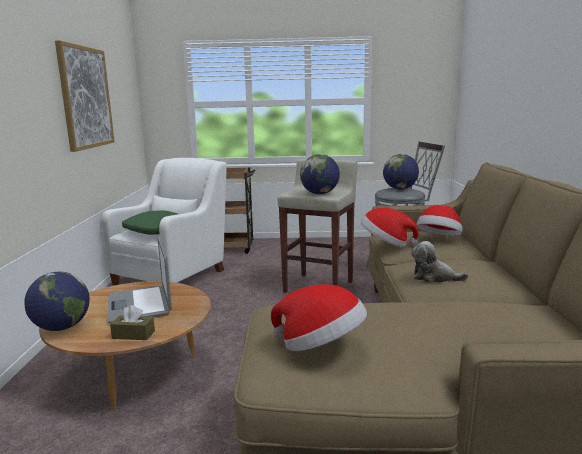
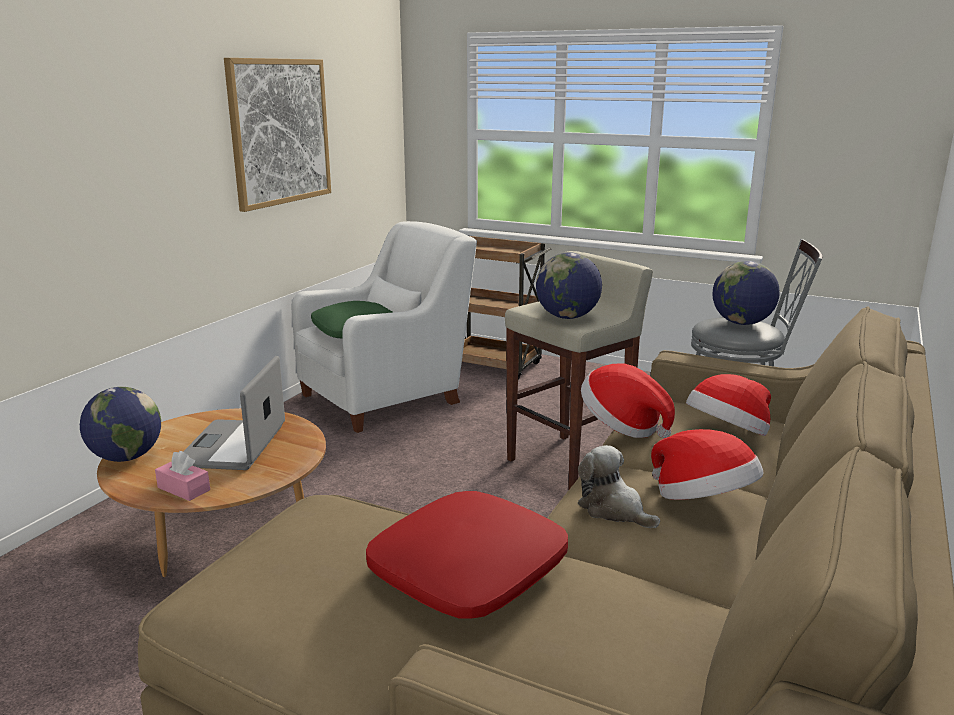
camera: 25 degrees right, 5 degrees up
brown tissue box [110,305,155,340] -> pink tissue box [155,451,210,501]
hat [271,284,367,351] -> hat moved to [651,429,764,500]
none -> red pillow [366,491,568,619]

